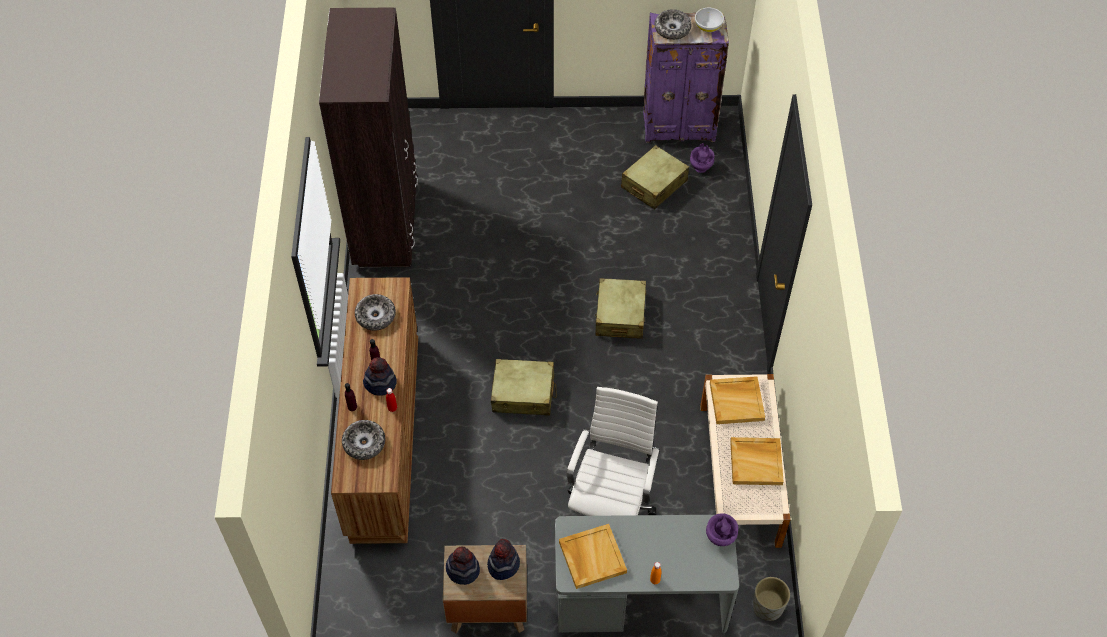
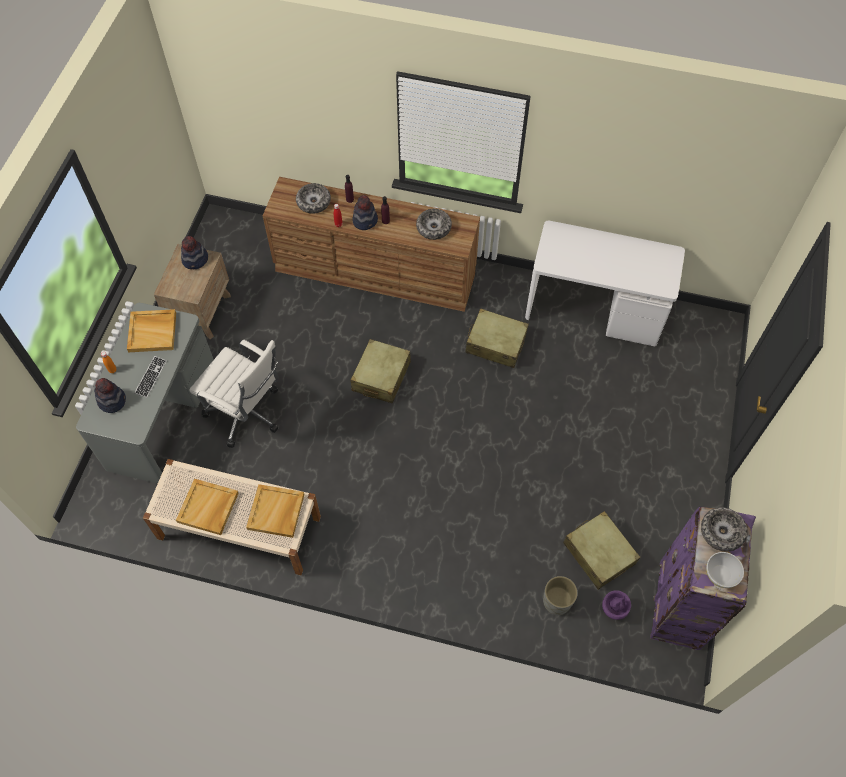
camera: 105 degrees right, 5 degrees up
brown wardrobe [319,8,418,268] -> white desk [525,220,685,346]
hat [487,539,520,580] -> hat moved to [94,378,126,413]
beige suitcase [595,278,646,339] -> beige suitcase moved to [465,308,529,368]
purple vase [706,513,738,546] -> none
grey planter [753,577,790,621] -> grey planter moved to [543,576,578,615]
none -> keyboard [134,356,167,398]

